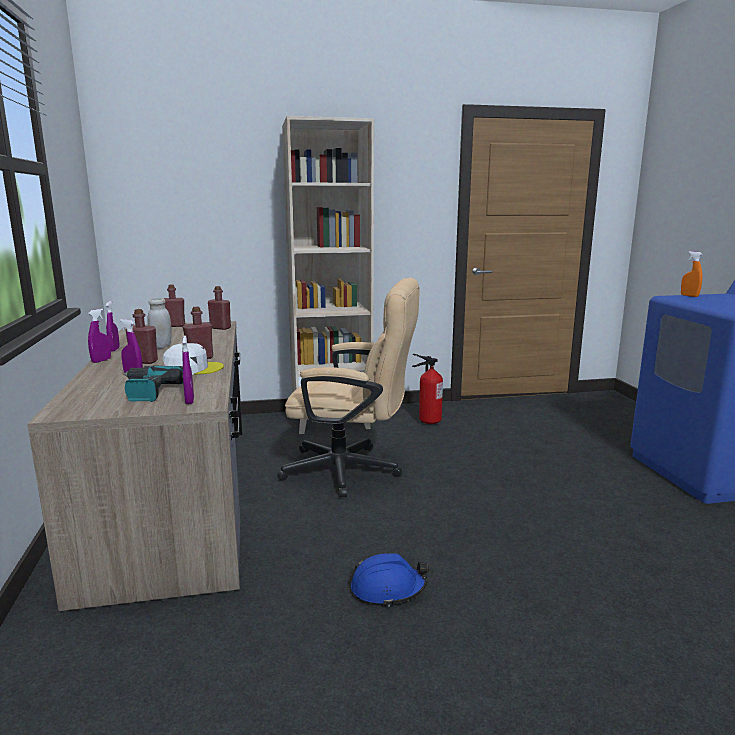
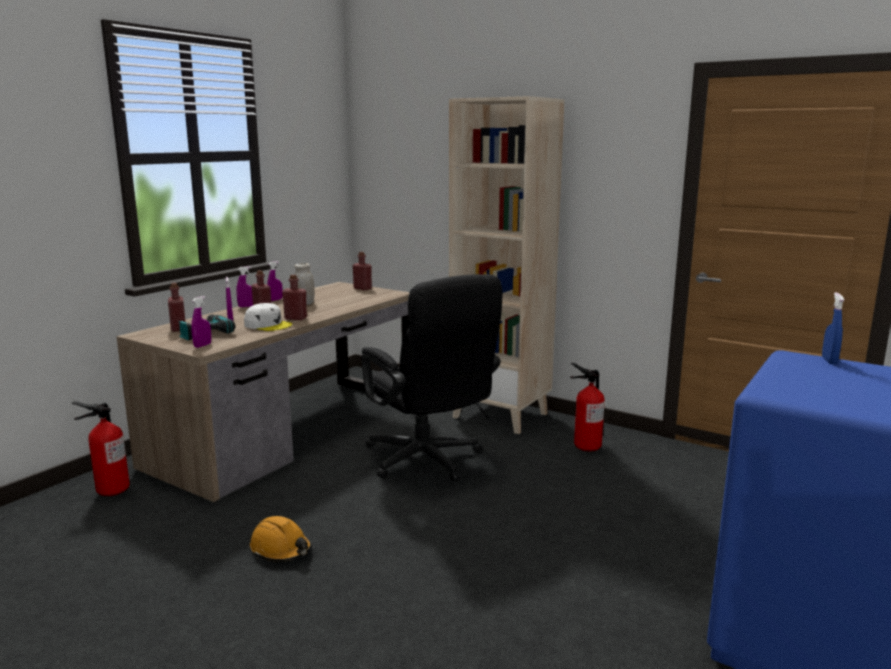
camera: 45 degrees right, 0 degrees up
red bottle [208,286,231,330] -> red bottle moved to [168,283,185,332]
beige office chair [277,277,420,497] -> black office chair [361,274,502,482]
blue hard hat [351,553,429,607] -> orange hard hat [250,516,312,562]
orange spray bottle [681,251,703,297] -> blue spray bottle [822,292,844,364]
none -> fire extinguisher [72,401,130,496]

